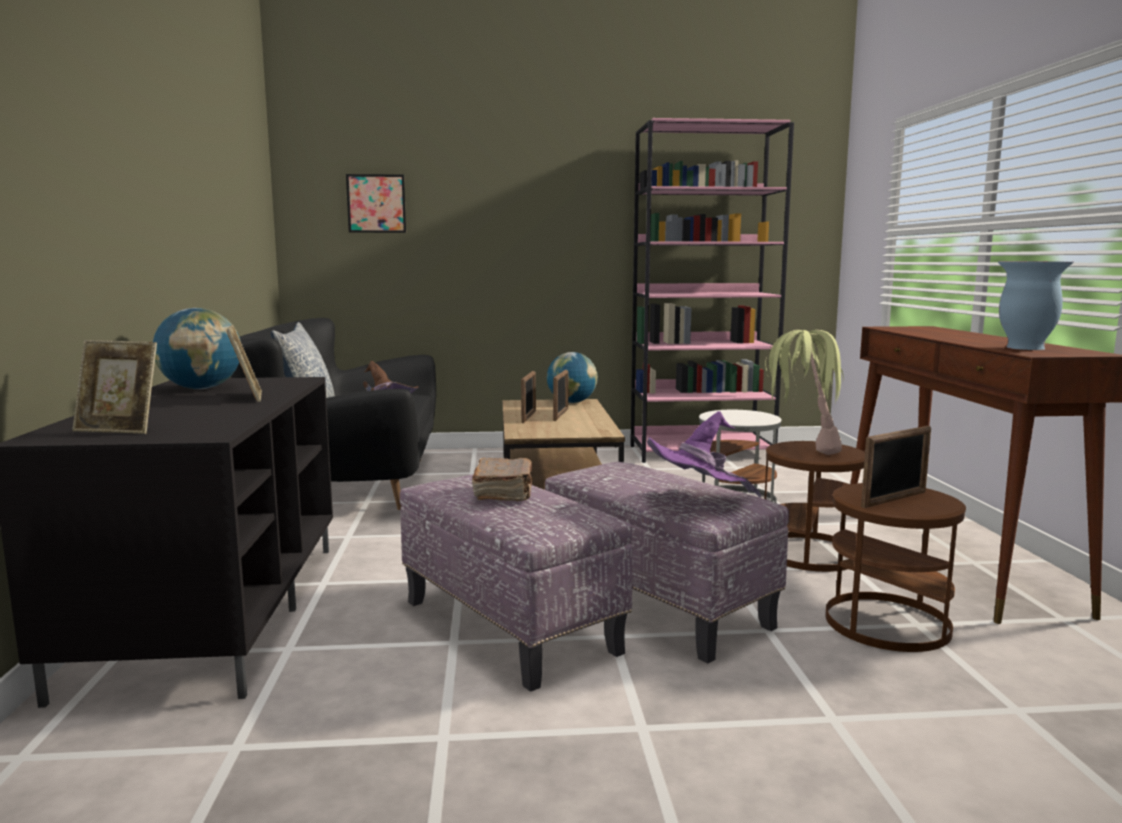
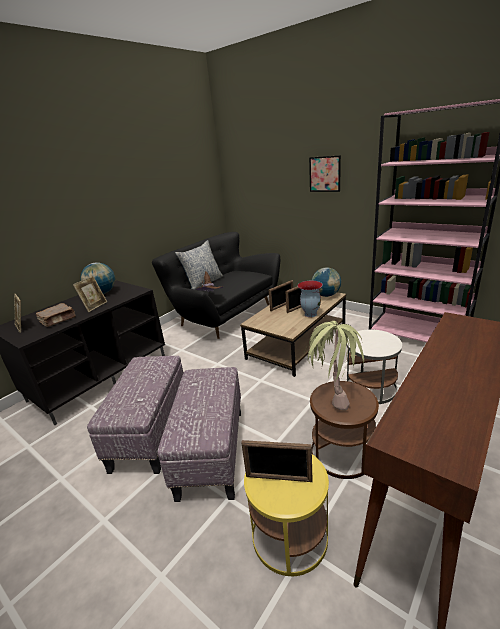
camera: 45 degrees right, 15 degrees up
picture [346,174,406,233] -> picture moved to [309,155,341,192]
brown book [472,458,533,501] -> brown book moved to [36,303,76,327]
purple hat [647,411,761,497] -> none
brown side table [825,483,966,652] -> yellow side table [244,454,329,576]
vase [998,261,1074,350] -> vase moved to [298,281,323,317]

